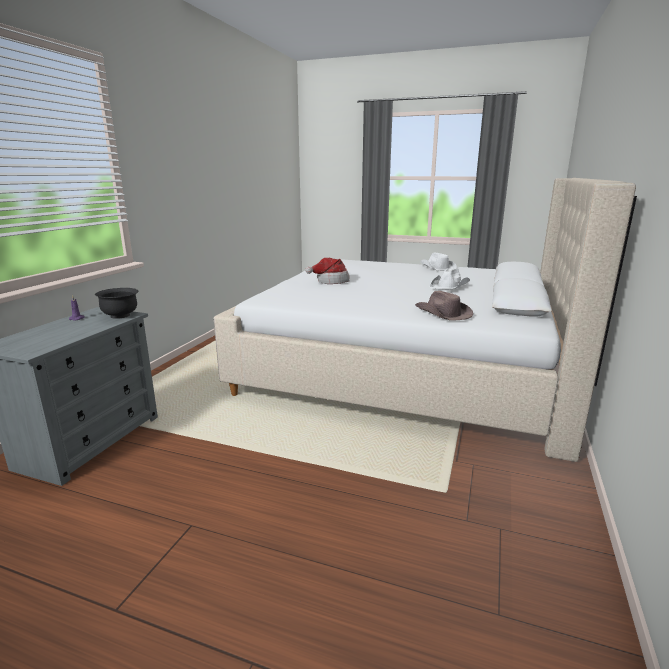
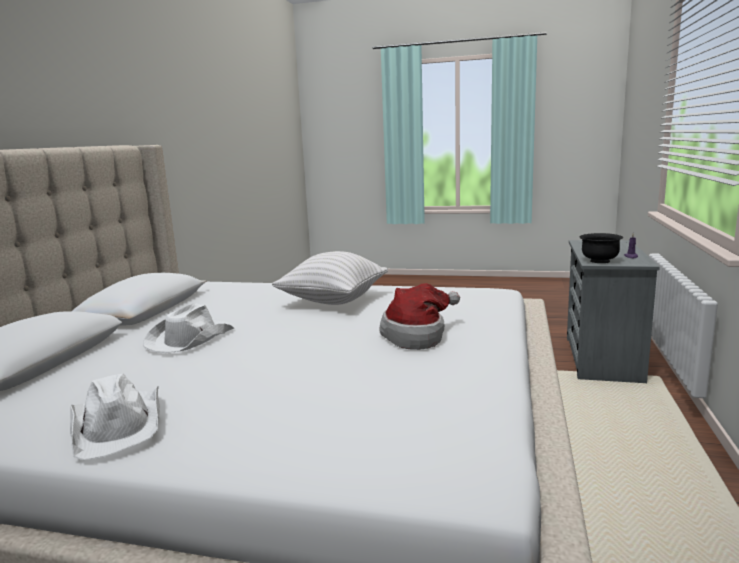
camera: 175 degrees right, 5 degrees down
brown hat [415,291,473,321] -> none
none -> white pillow [272,251,388,305]

